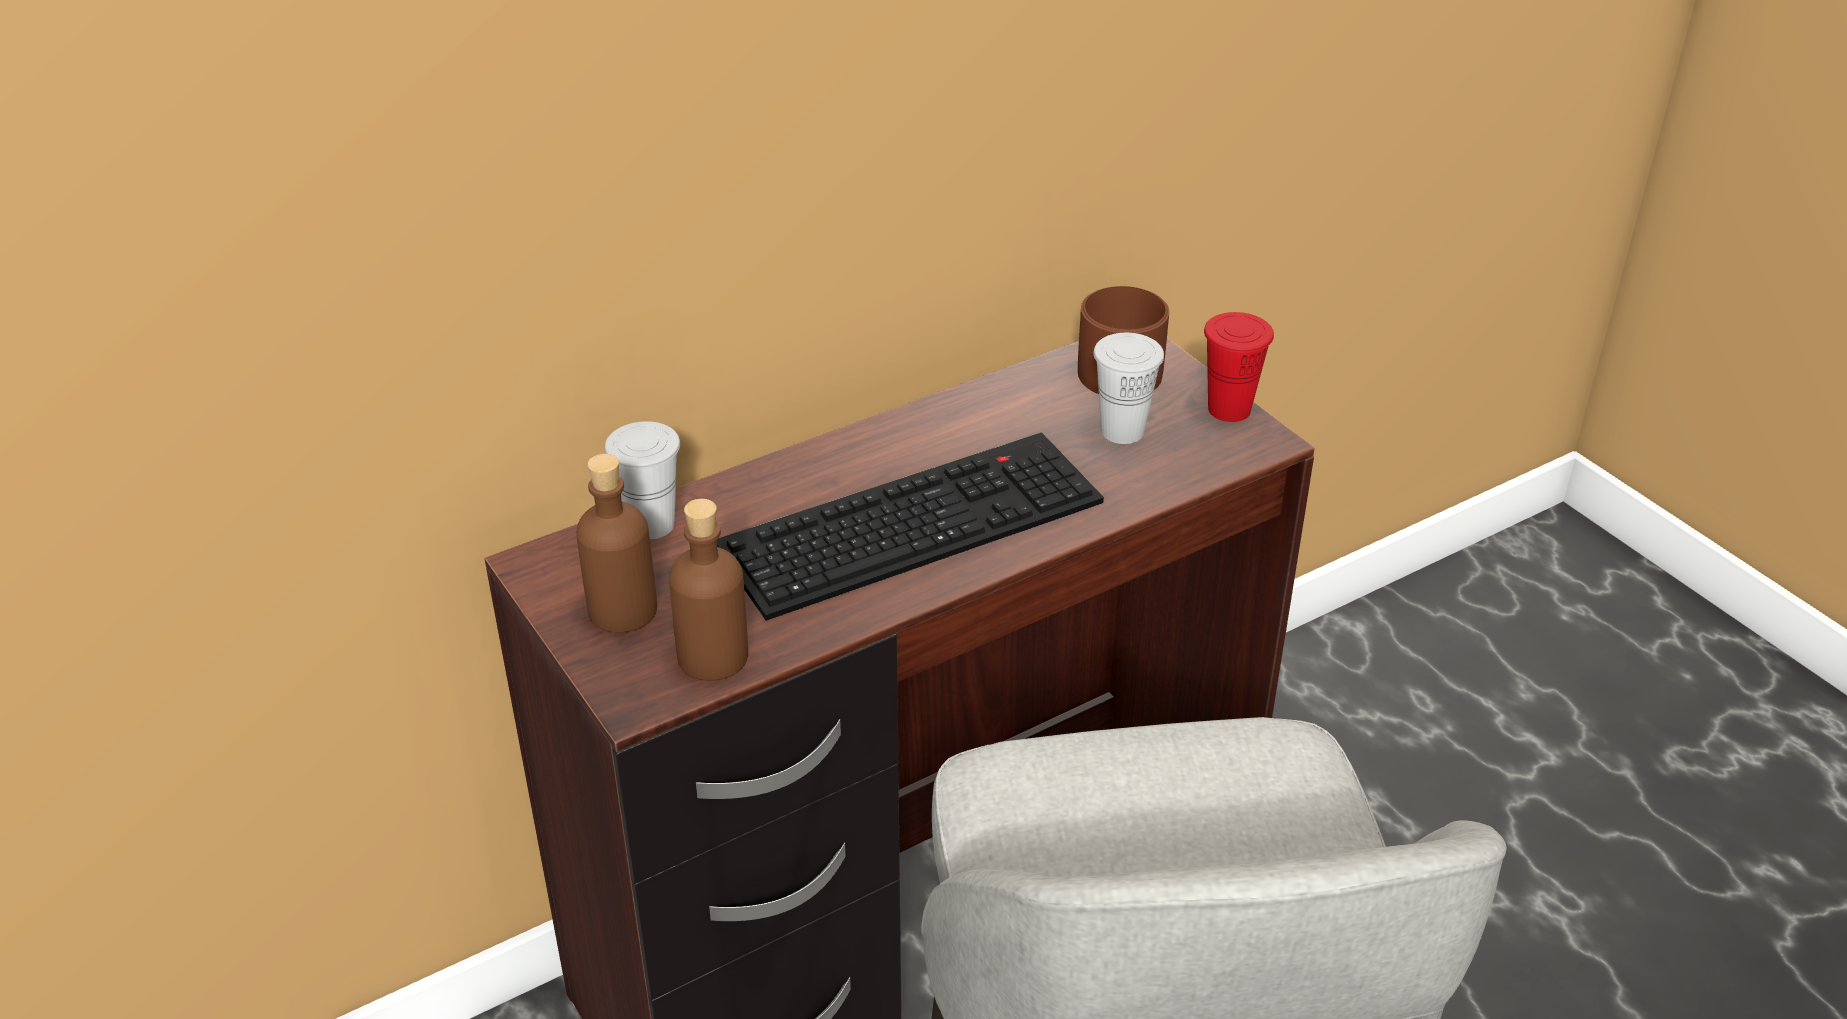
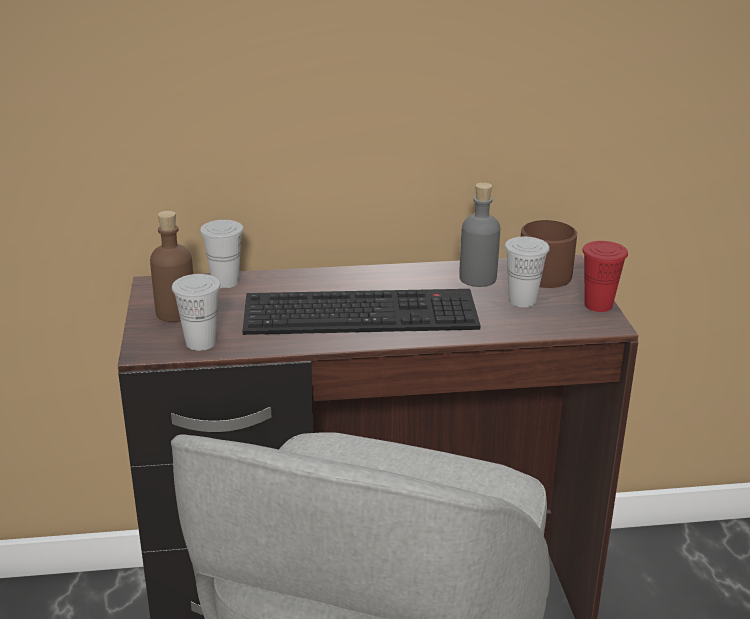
camera: 25 degrees right, 10 degrees down
brown bottle [669,499,748,681] -> white cup [172,274,221,351]
none -> grey bottle [459,182,500,287]

